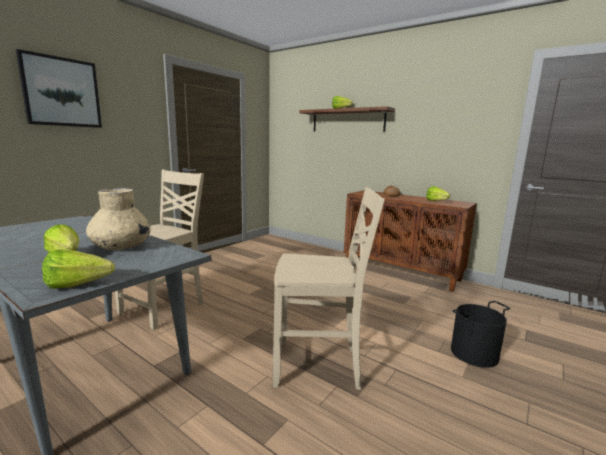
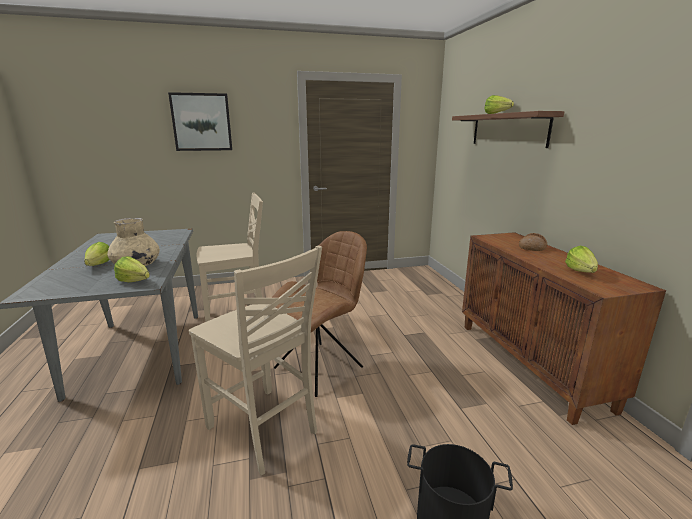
camera: 40 degrees right, 5 degrees up
lettuce [42,249,115,288] -> lettuce moved to [114,256,150,282]
none -> brown chair [272,231,367,397]

